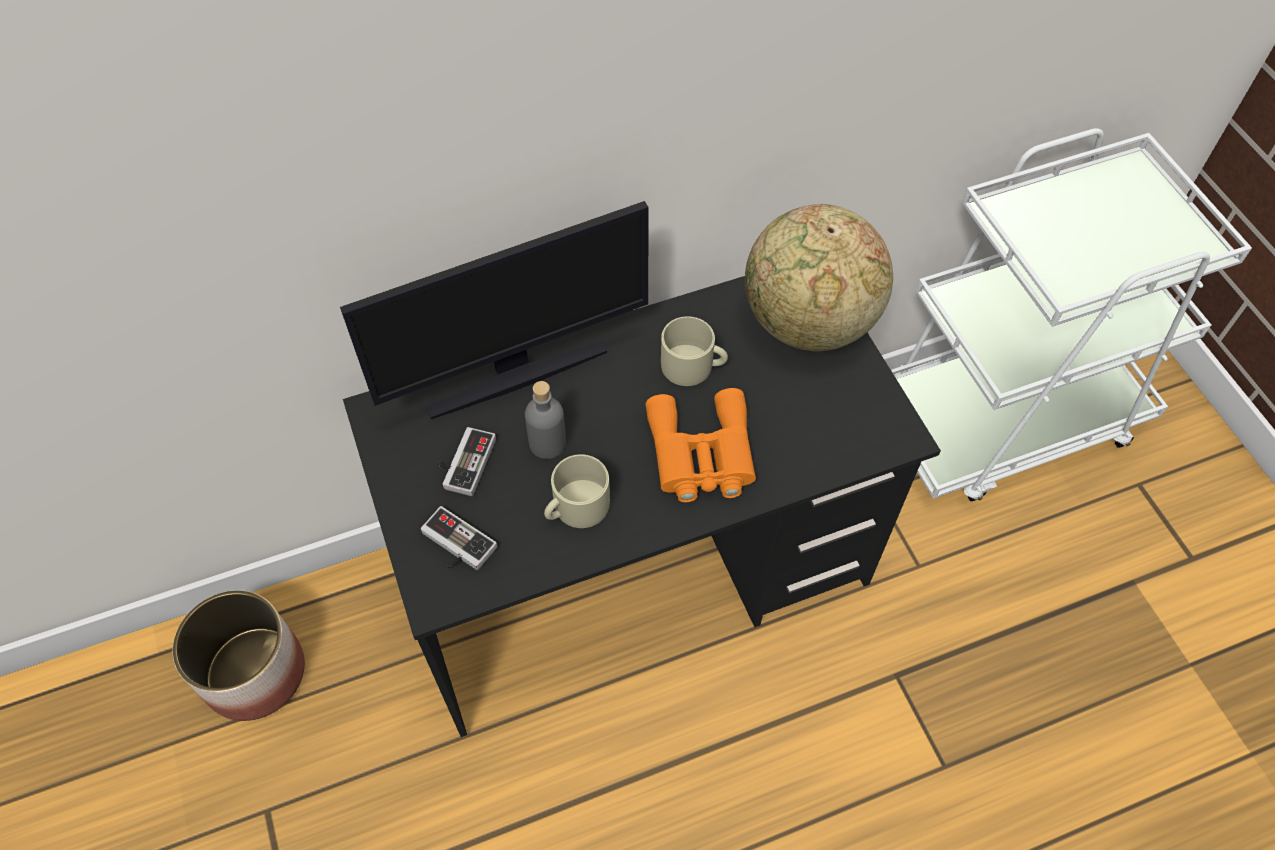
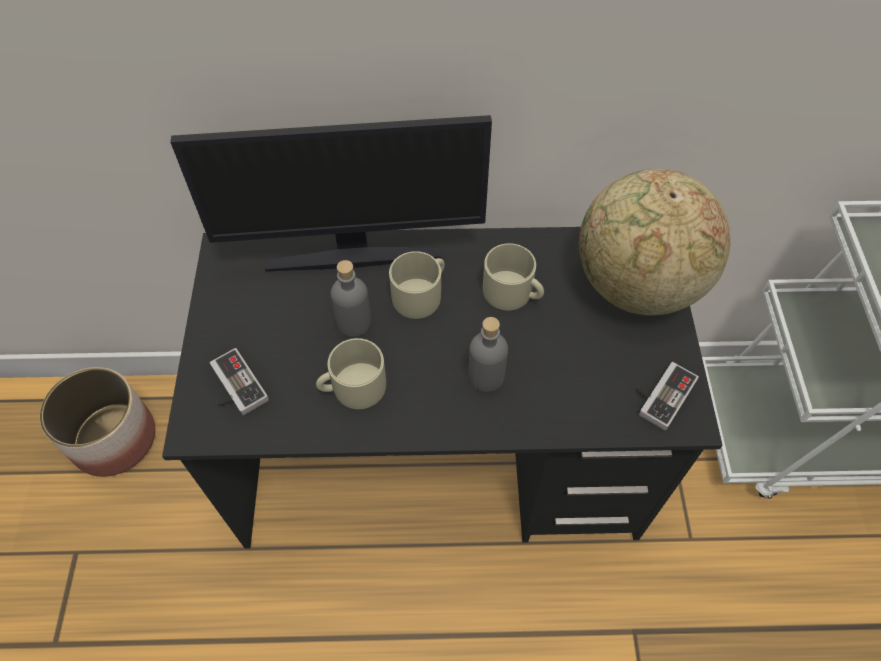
camera: 20 degrees right, 0 degrees up
game controller [437,427,496,496] -> game controller moved to [637,362,699,430]
orange binoculars [646,388,756,502] -> grey bottle [469,317,508,392]
none -> beige mug [389,251,445,319]

